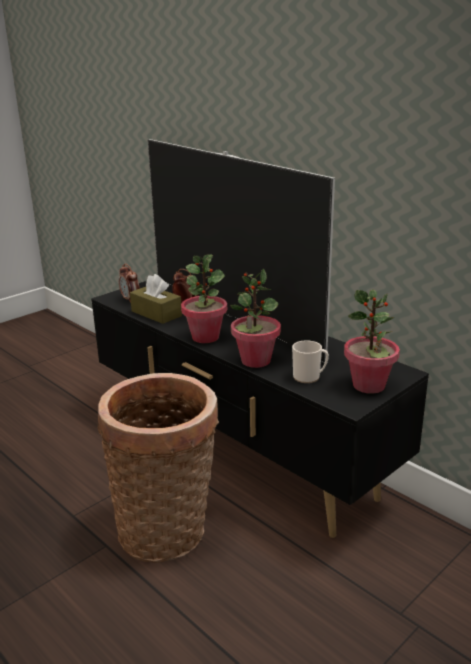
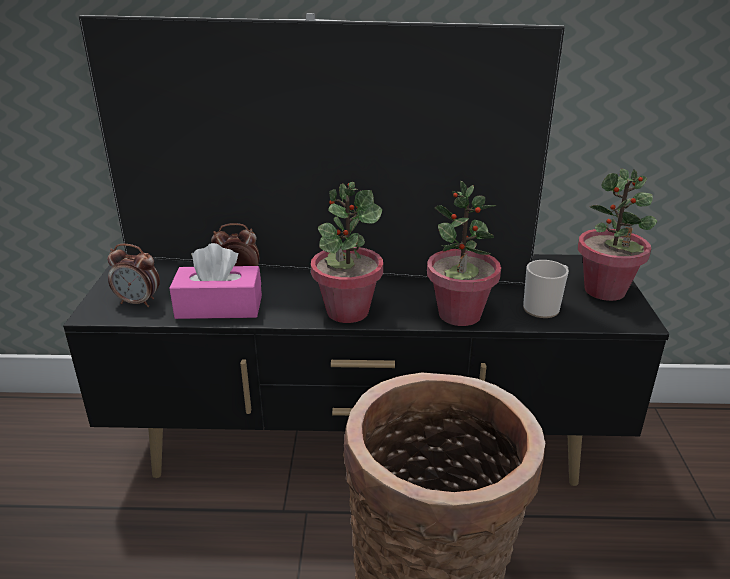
camera: 45 degrees left, 5 degrees up
brown tissue box [130,274,182,324] -> pink tissue box [169,243,262,319]

